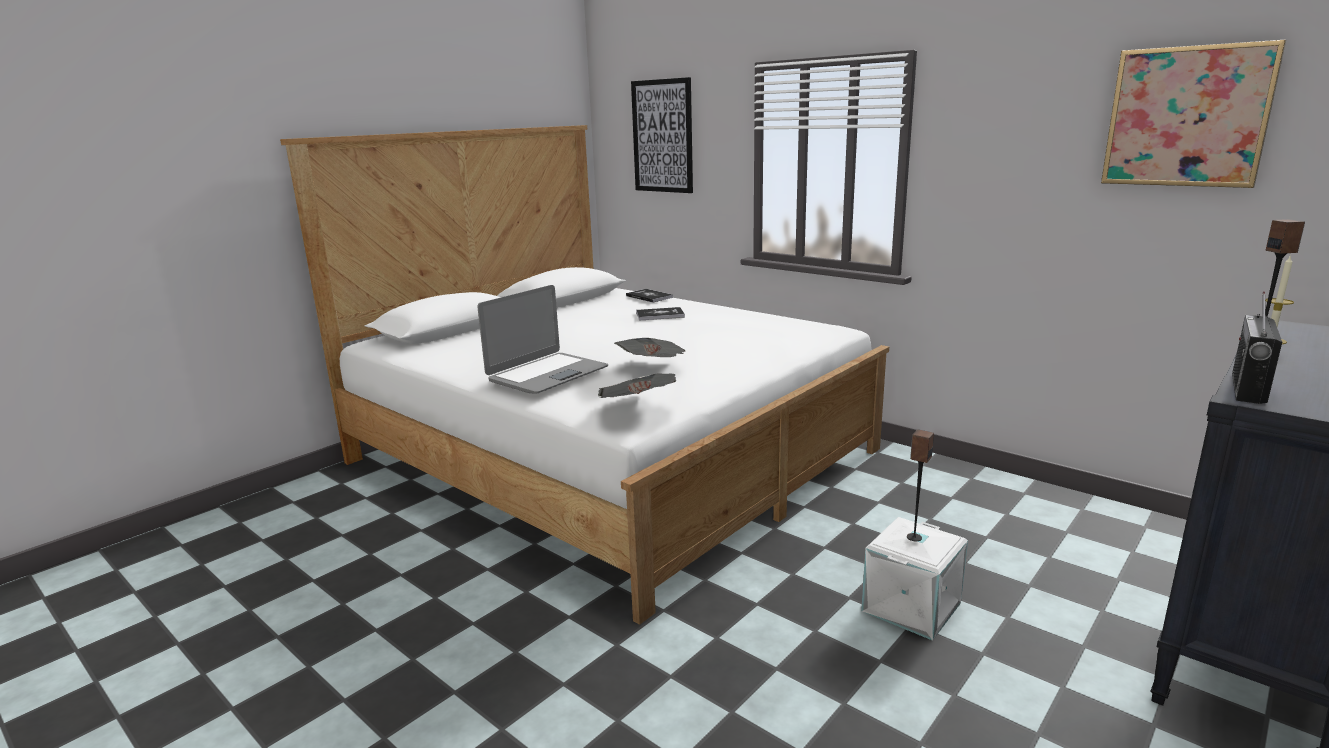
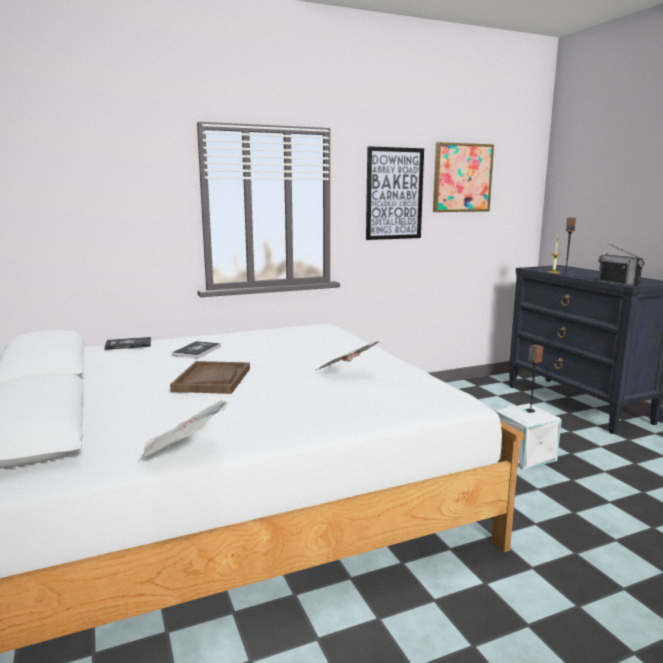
camera: 65 degrees left, 5 degrees down
laptop [477,285,608,394] -> none
newspaper [598,373,676,398] -> newspaper moved to [139,400,227,460]
picture [631,77,693,193] -> picture moved to [366,146,424,240]
none -> brown tray [170,361,250,394]

